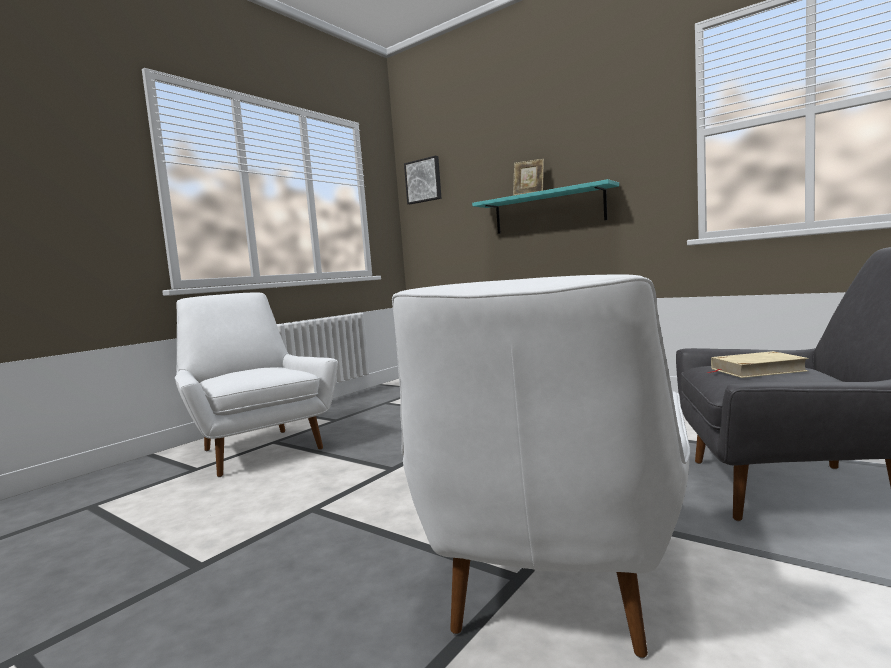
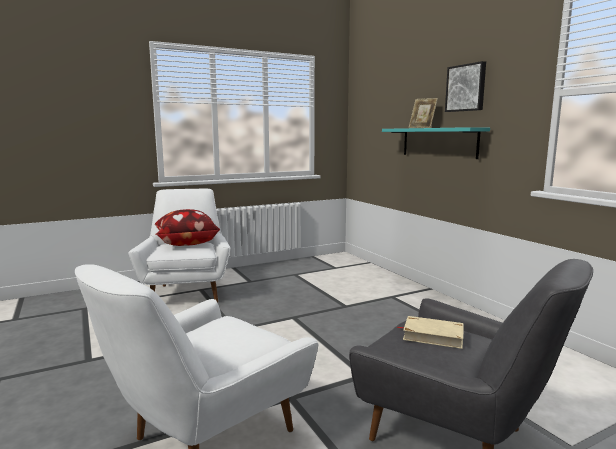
camera: 25 degrees right, 5 degrees up
picture [404,156,442,204] -> picture moved to [445,61,486,112]
none -> pillow [155,209,220,246]

